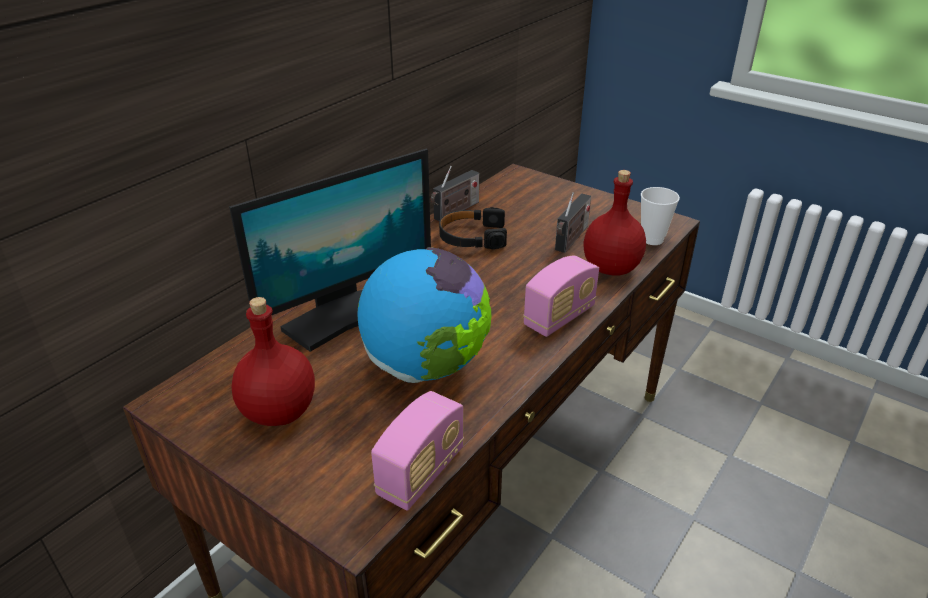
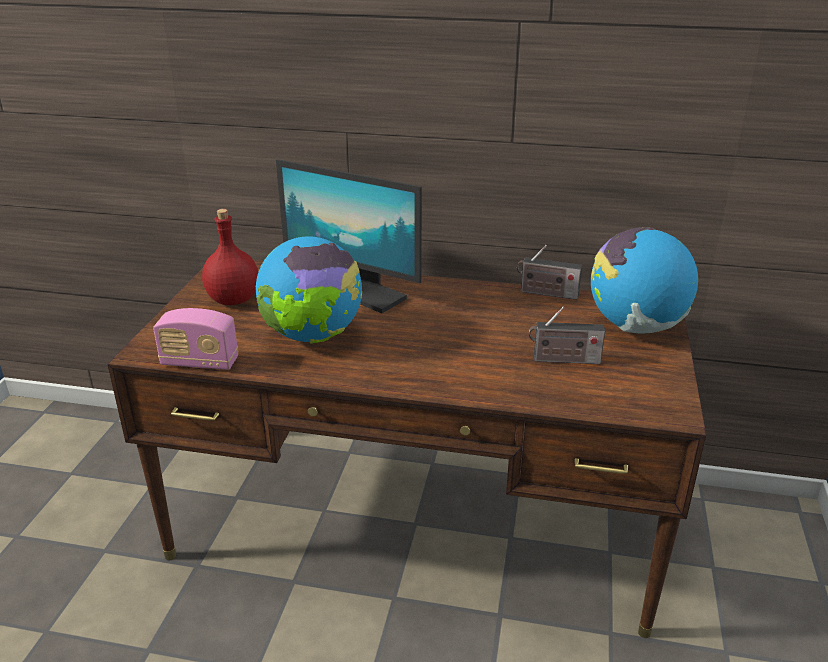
camera: 65 degrees right, 5 degrees down
black headphones [439,207,507,250] -> none
radio [523,256,599,337] -> none
red bottle [584,170,646,276] -> none
cup [641,187,680,245] -> none
none -> globe [591,227,698,333]

